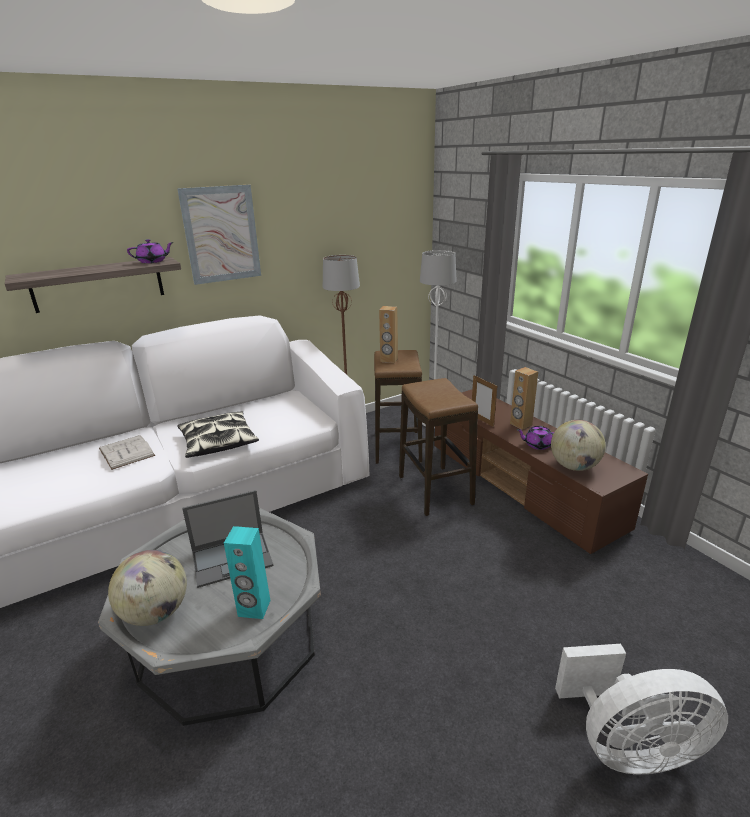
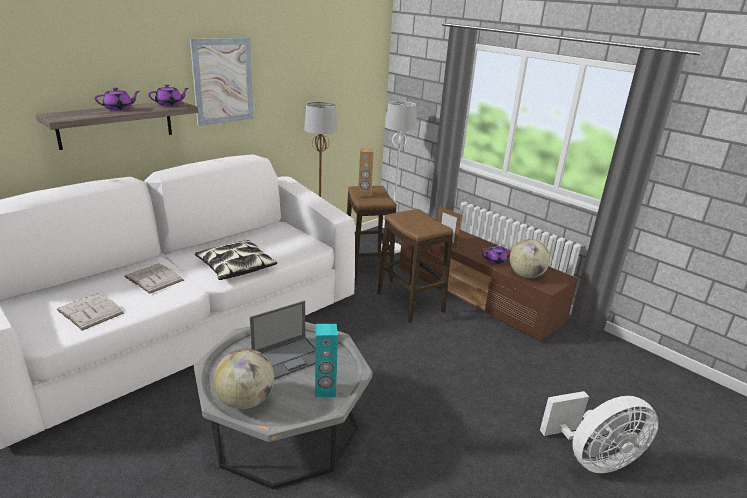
camera: 15 degrees left, 0 degrees up
brown speaker [510,367,538,430] -> none
none -> white book [57,293,124,331]
none -> purple teapot [94,88,140,111]

